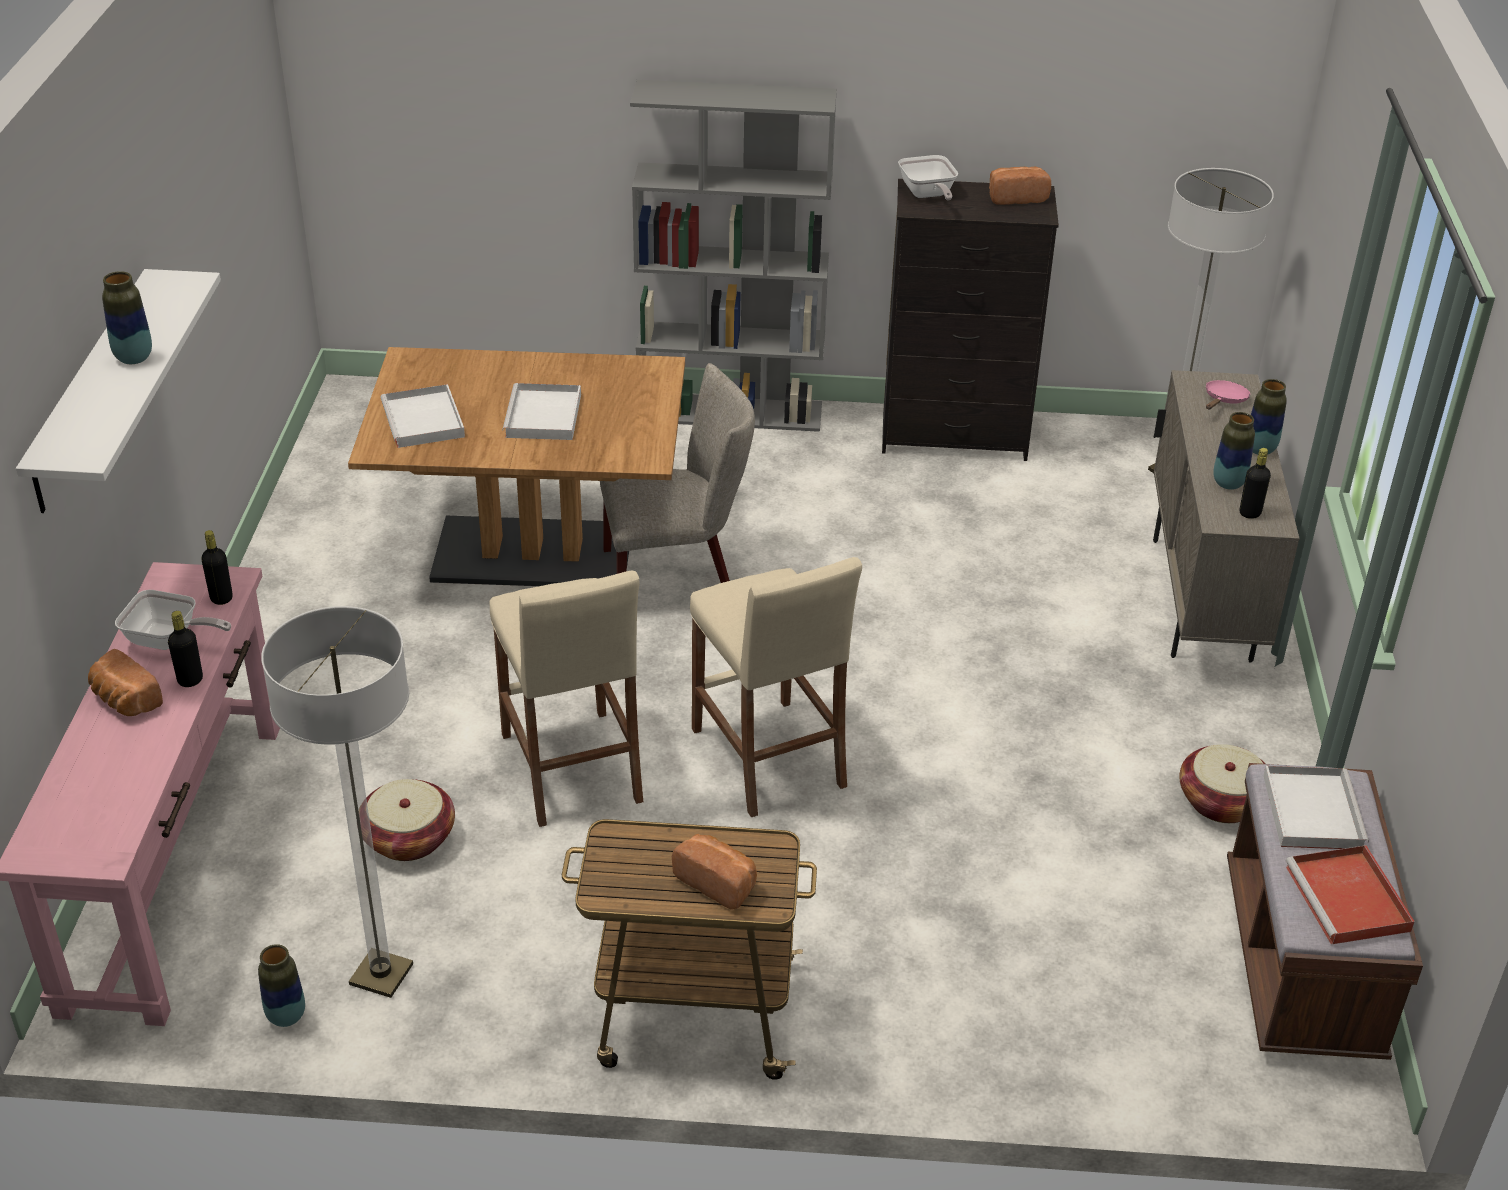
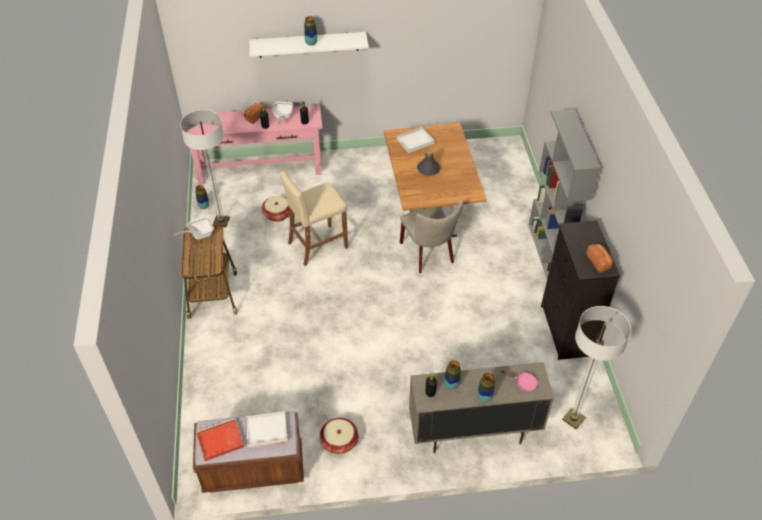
camera: 80 degrees right, 10 degrees up
white tray [502,383,581,440] -> grey bottle [417,150,440,176]
bread [672,834,757,909] -> none
beige stool [690,557,862,817] -> none
frying pan [898,155,958,201] -> frying pan moved to [174,217,214,240]

